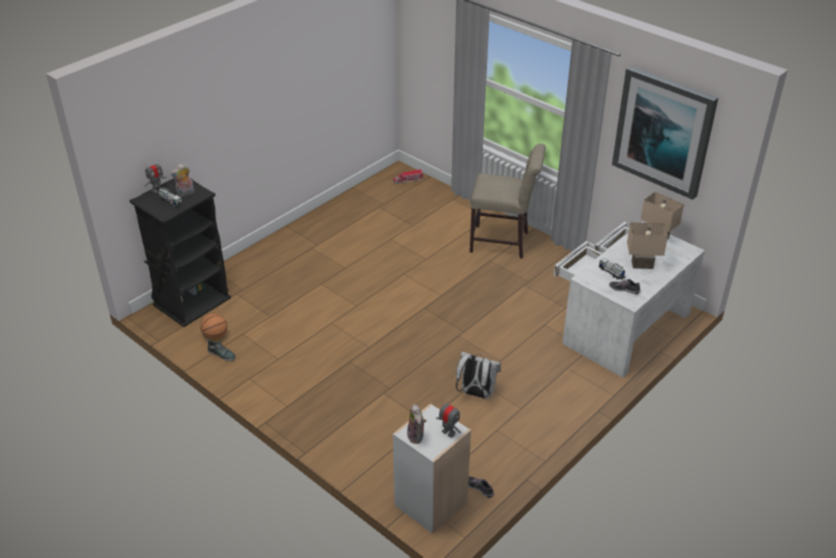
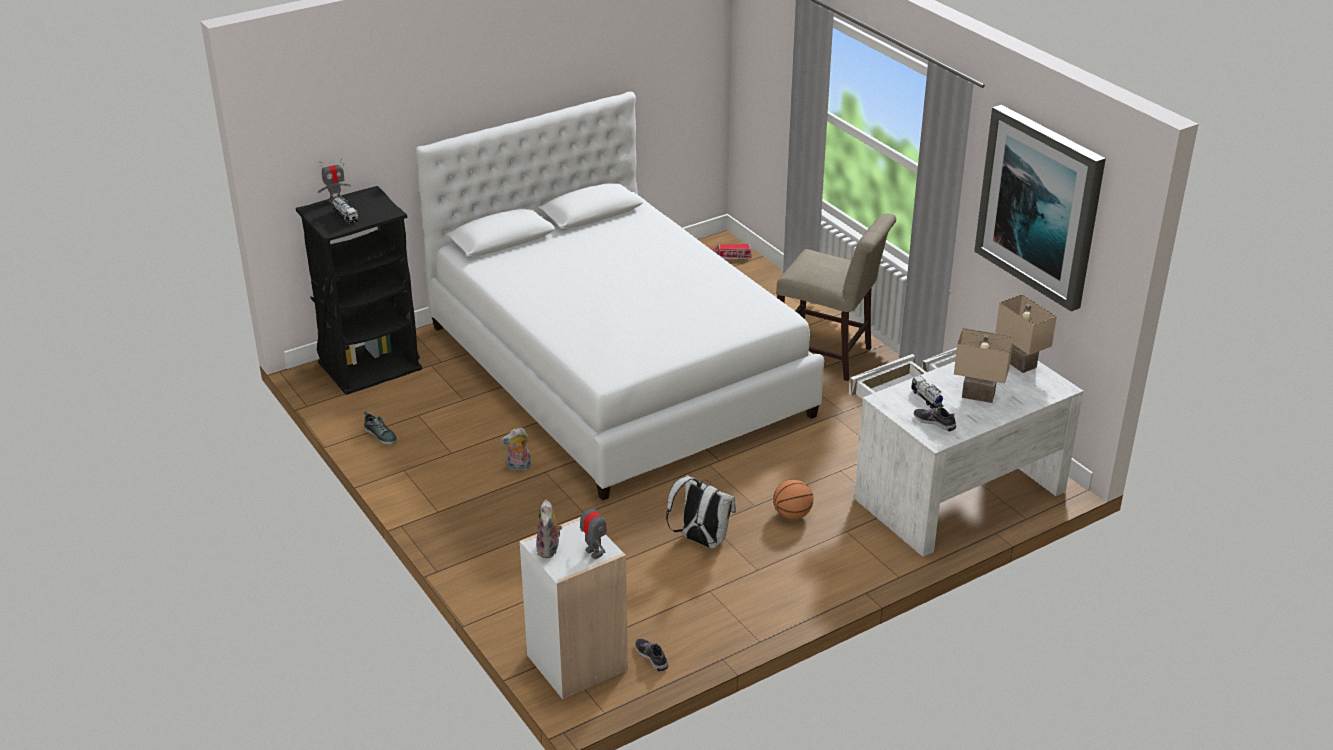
camera: 15 degrees right, 5 degrees down
plush toy [170,163,194,196] -> plush toy moved to [501,427,532,472]
basketball [200,314,227,340] -> basketball moved to [773,480,813,520]
none -> white bed [415,92,824,500]

